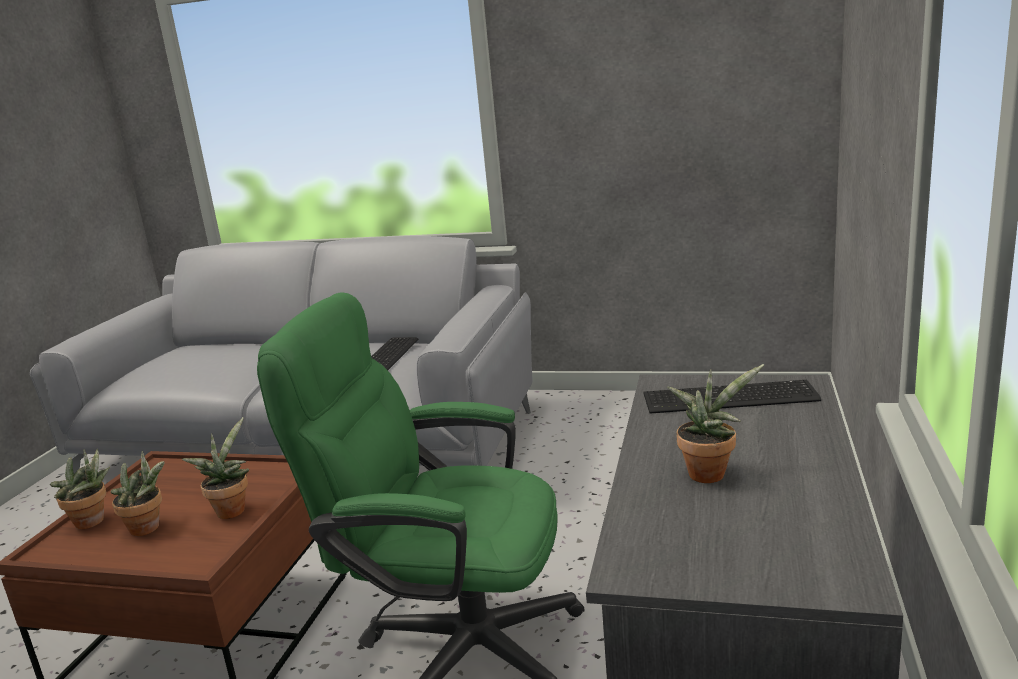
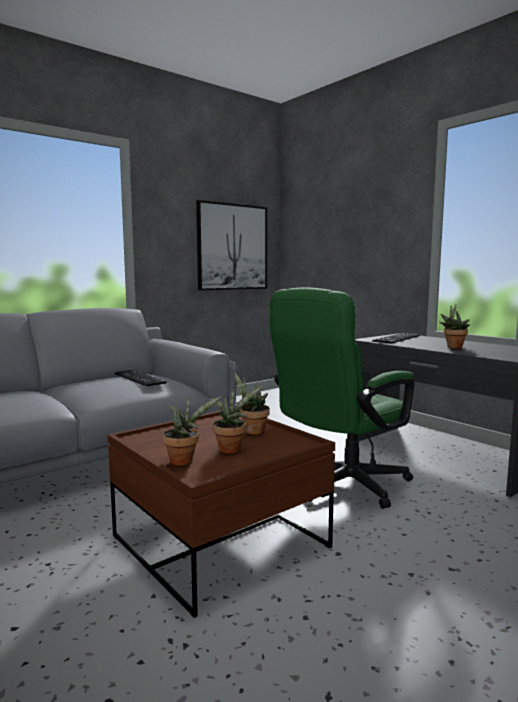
camera: 55 degrees left, 10 degrees down
none -> picture [196,200,267,290]

